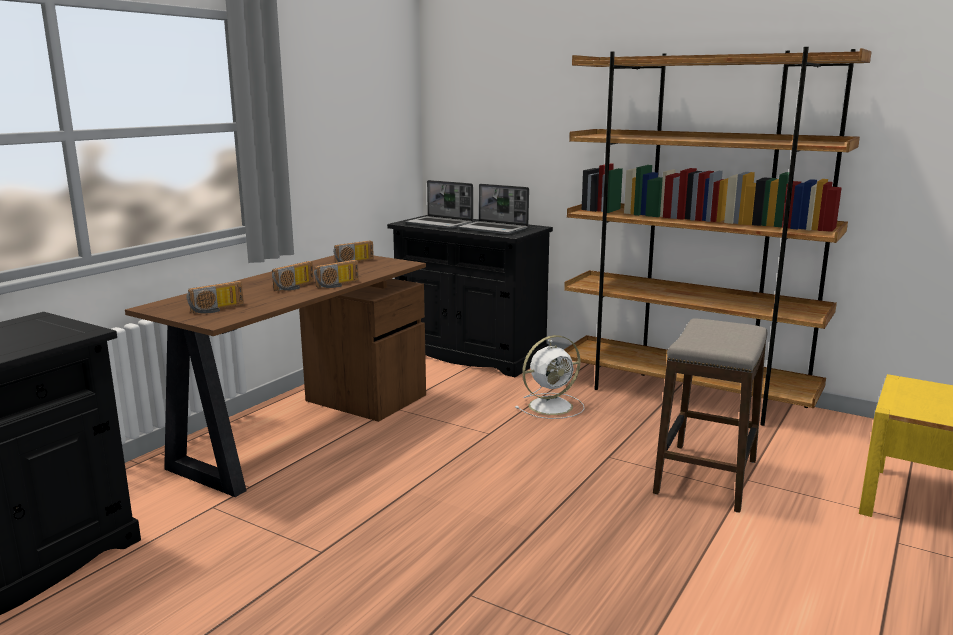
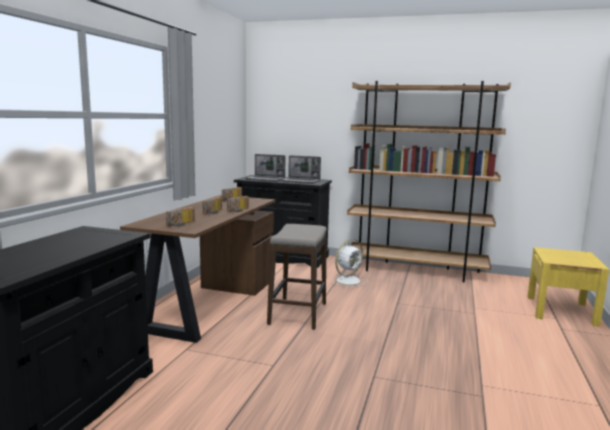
camera: 15 degrees left, 5 degrees down
stool [653,319,768,513] -> stool moved to [267,224,327,330]

